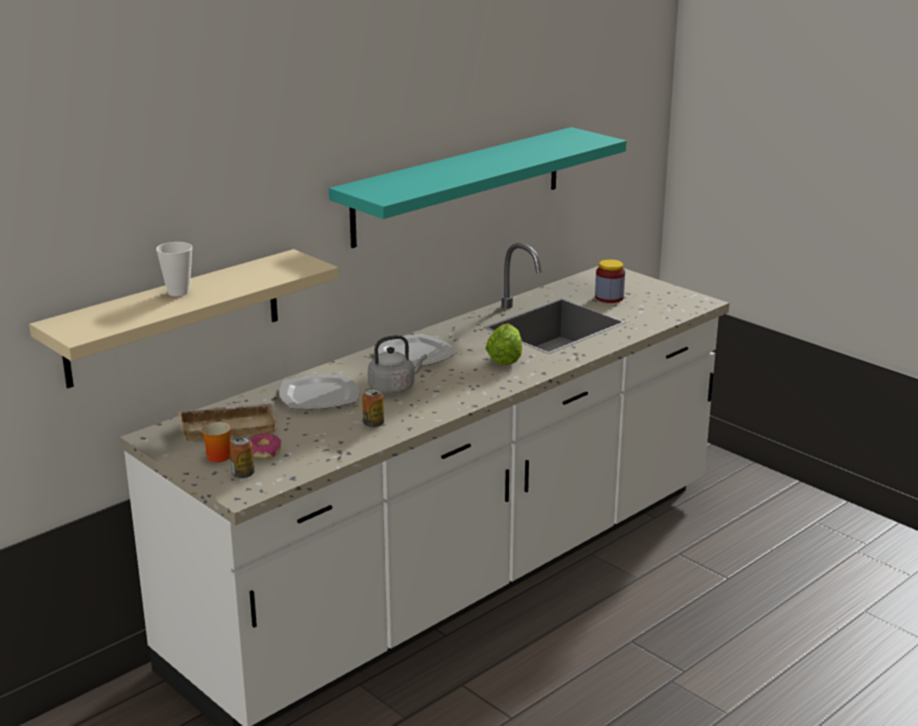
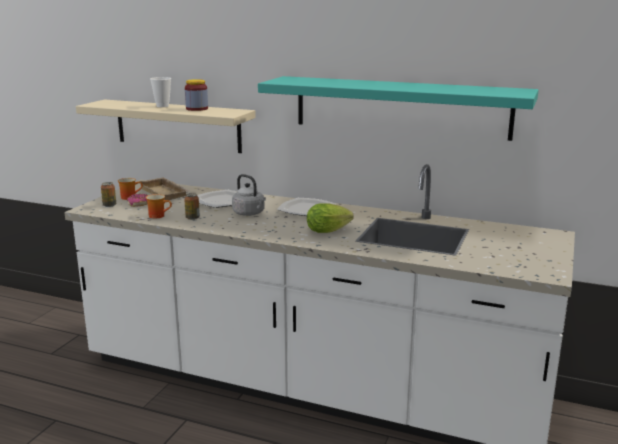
camera: 65 degrees right, 5 degrees down
jar [595,259,625,303] -> jar moved to [185,79,208,111]
none -> mug [146,194,172,219]

